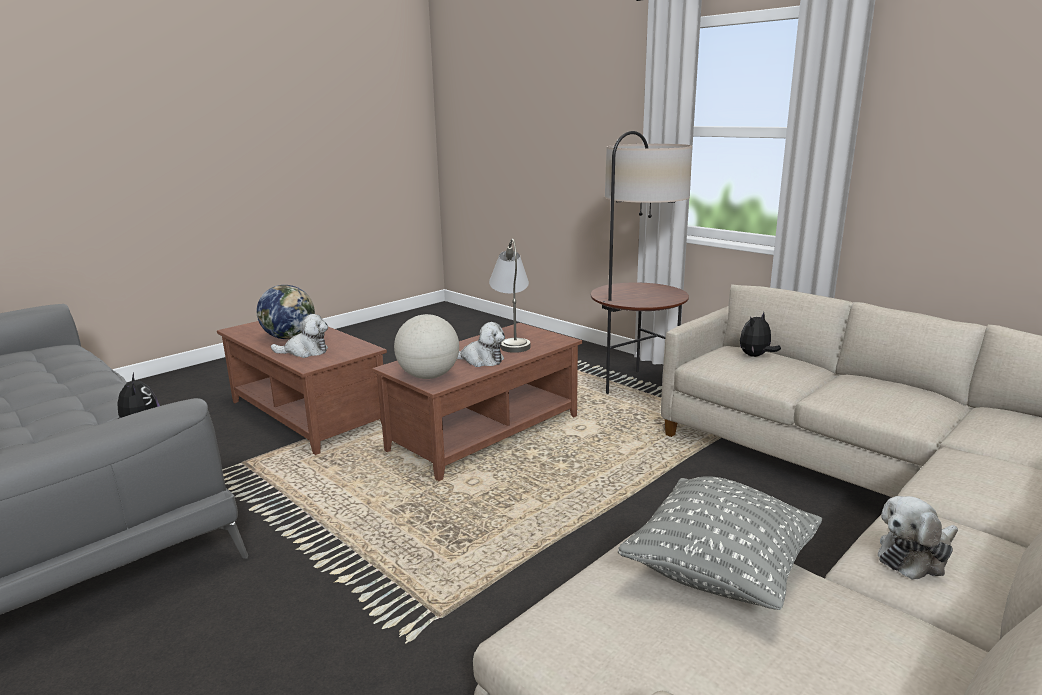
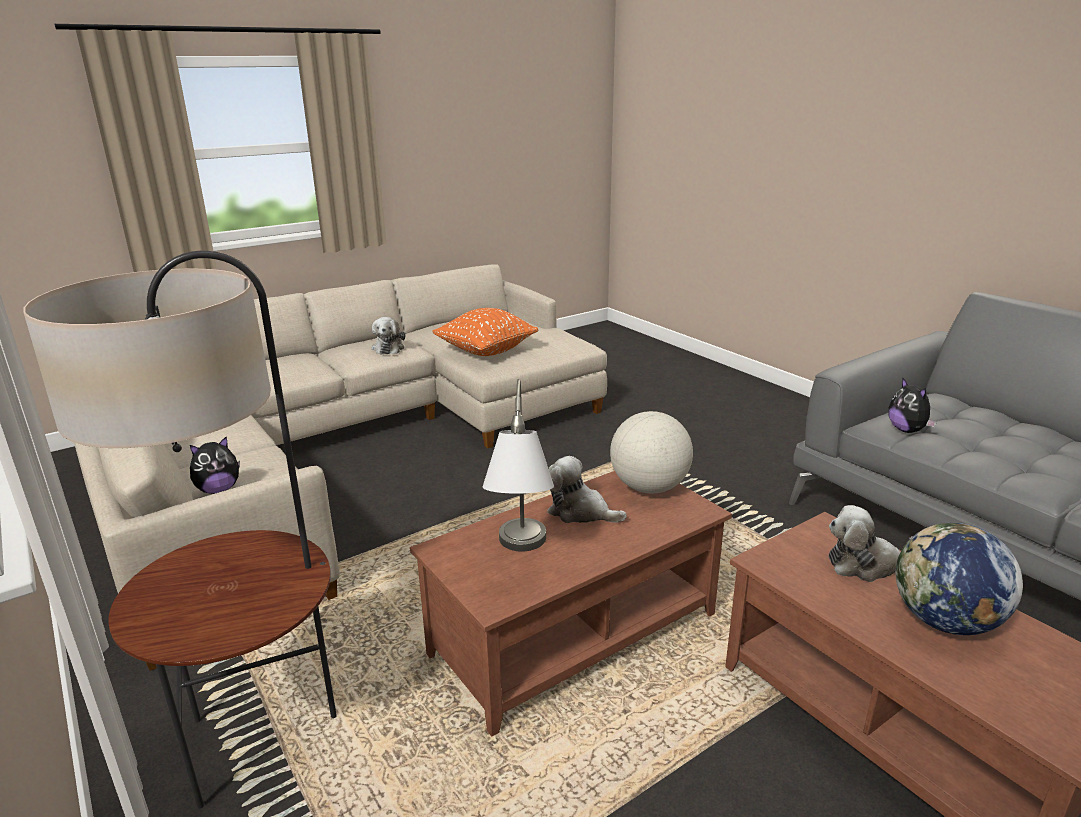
camera: 170 degrees left, 5 degrees up
grey pillow [618,476,822,610] -> orange pillow [432,308,538,356]
plush toy [878,496,958,580] -> plush toy turned 105 degrees clockwise [372,317,405,354]

